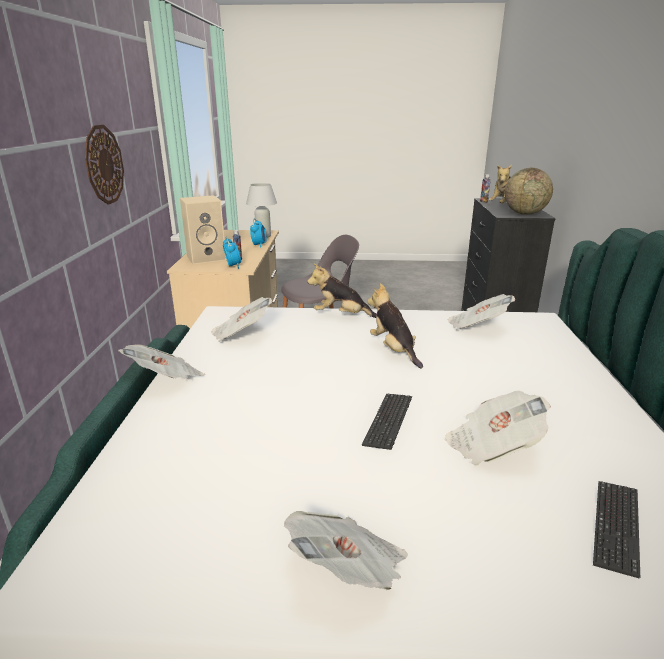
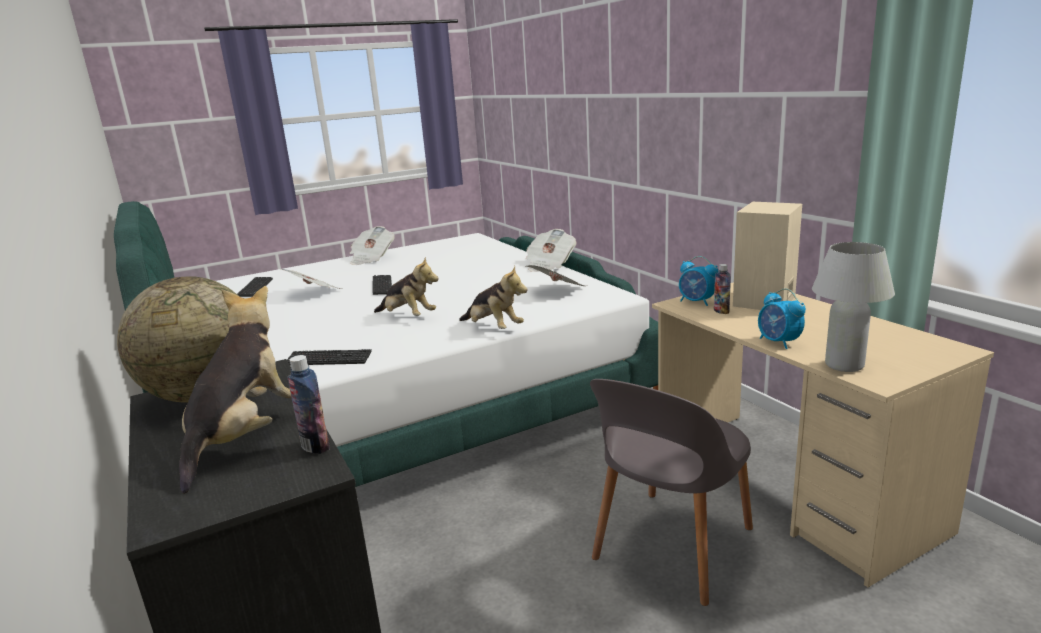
camera: 150 degrees right, 5 degrees down
wall clock [85,125,124,205] -> none
plush toy [307,264,377,318] -> plush toy turned 60 degrees clockwise [459,266,528,329]
newspaper [448,294,515,330] -> keyboard [287,349,372,365]

